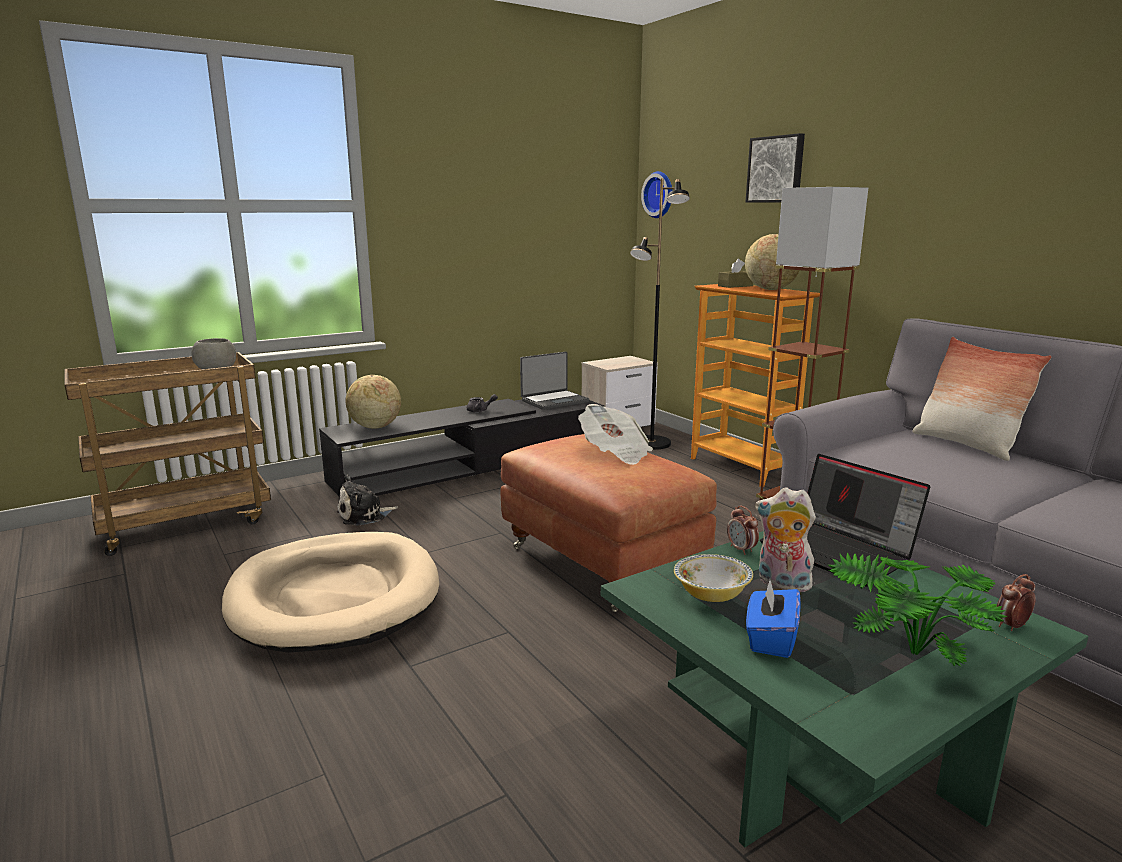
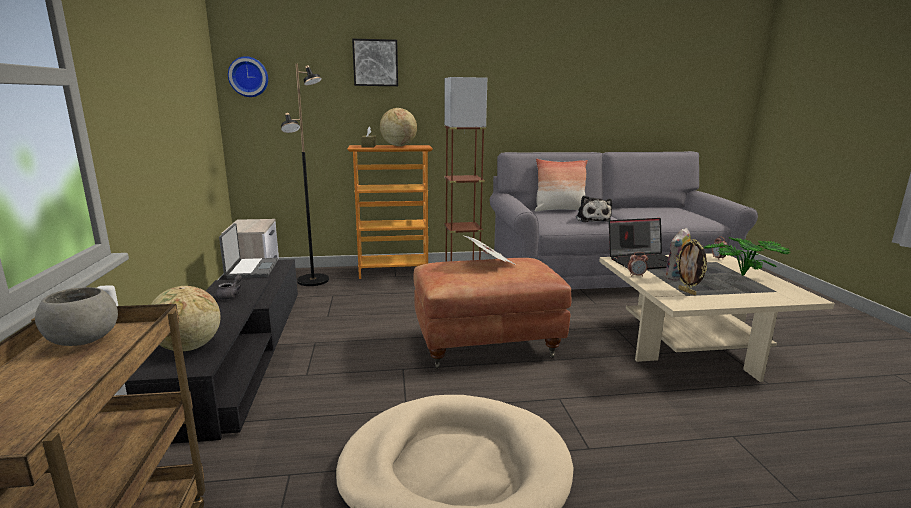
camera: 65 degrees left, 0 degrees up
plush toy [337,475,398,526] -> plush toy moved to [576,195,612,222]
green coffee table [601,531,1089,847] -> beige coffee table [599,253,835,382]
bowl [674,554,753,602] -> picture frame [676,239,707,295]
blue tissue box [746,580,801,658] -> none

